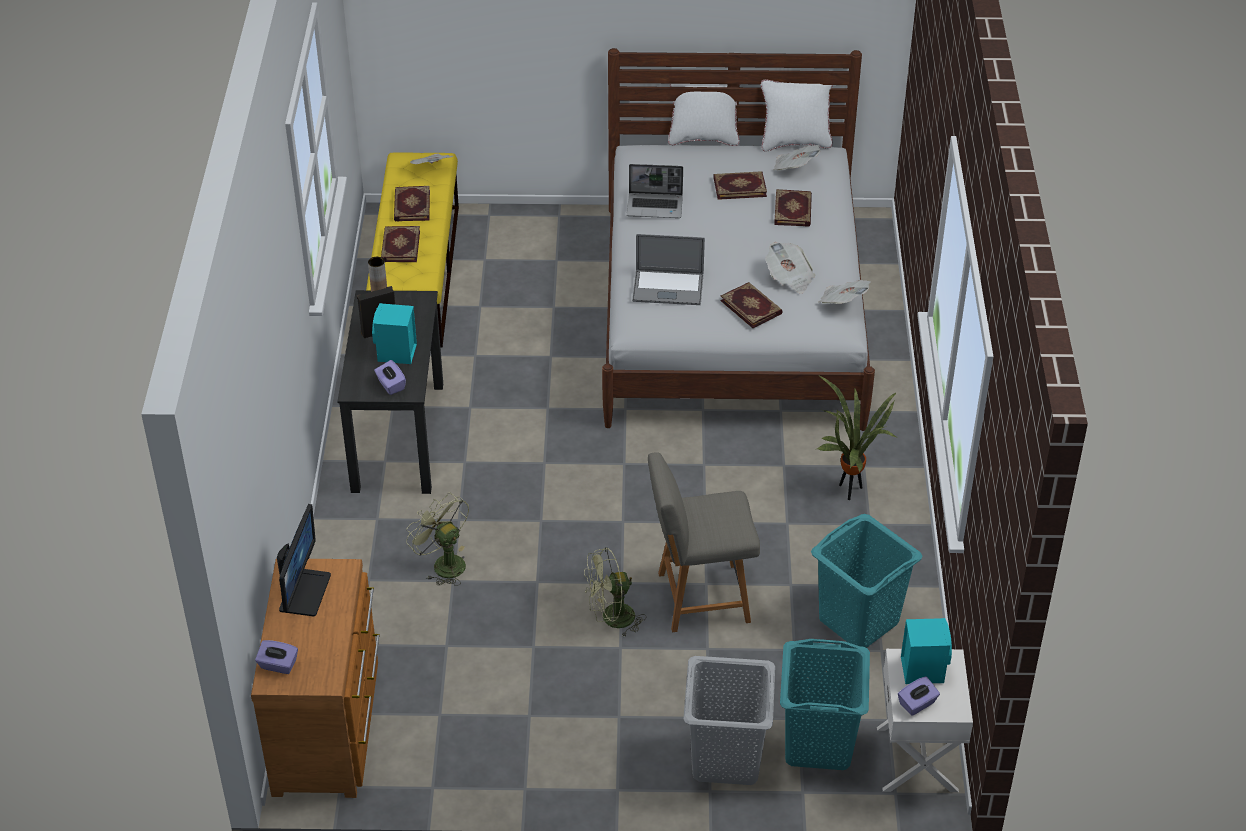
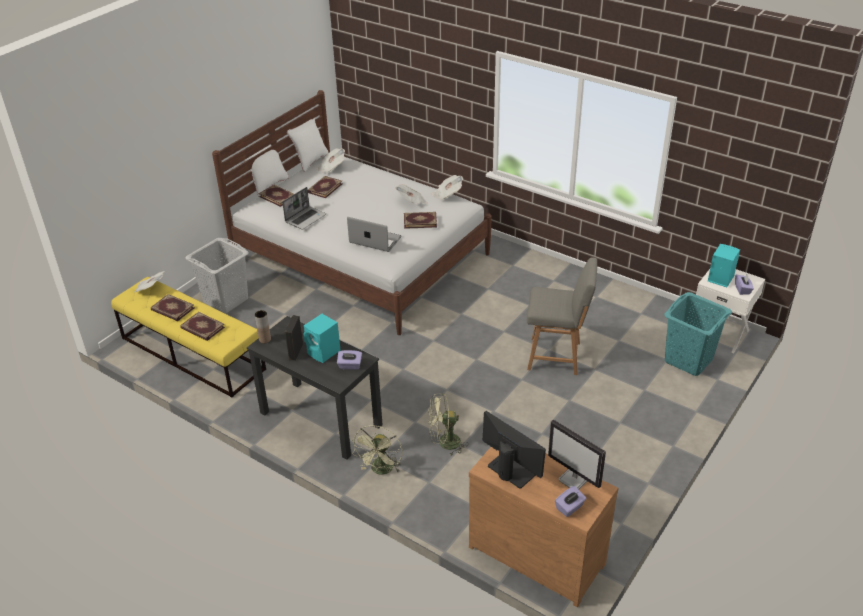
camera: 55 degrees left, 5 degrees down
green fan [584,547,646,637] -> green fan moved to [352,425,403,475]
laptop [632,234,705,305] -> laptop turned 105 degrees counterclockwise [347,217,402,252]
grey chair [648,452,760,632] -> grey chair turned 105 degrees counterclockwise [527,258,597,375]
grey laundry basket [683,656,775,785] -> grey laundry basket moved to [185,238,249,313]
book [774,189,812,227] -> book moved to [258,185,294,207]
turquoise laundry basket [811,514,922,648] -> none
potted plant [817,376,896,500] -> none
none -> monitor [548,420,606,489]

